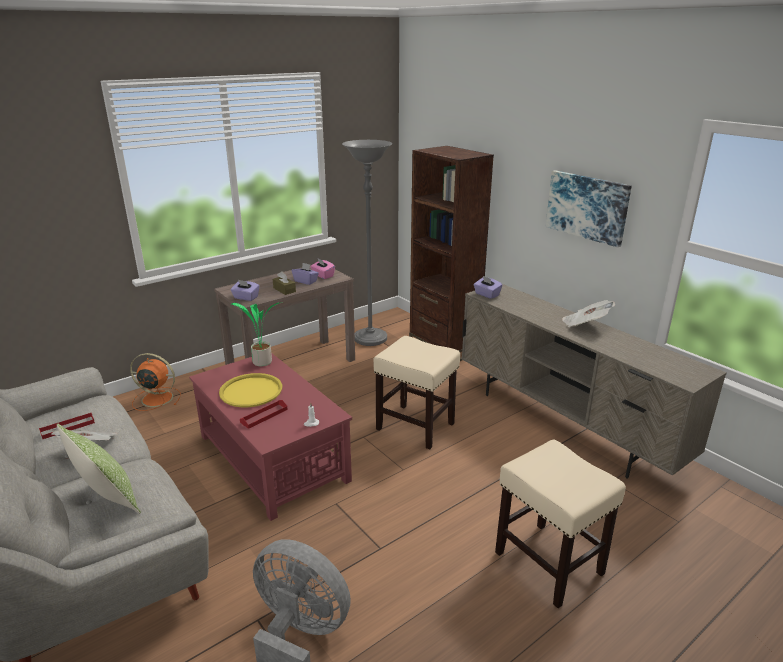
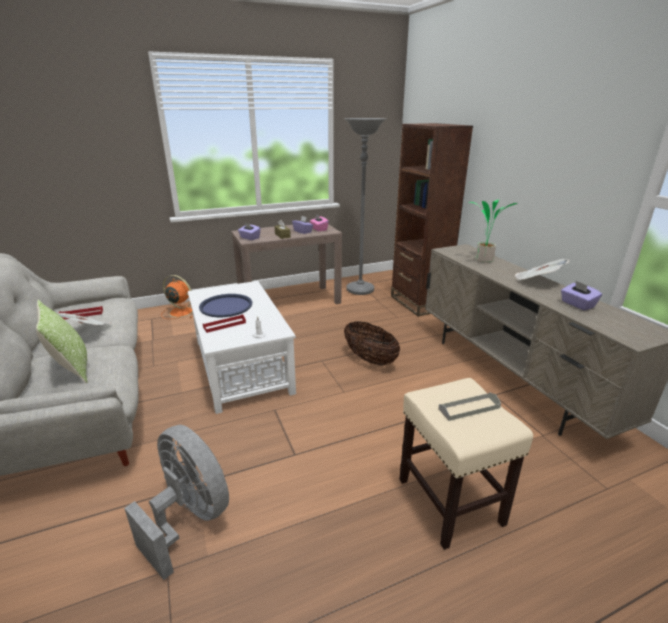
camera: 15 degrees right, 0 degrees up
red coffee table [189,353,352,521] -> white coffee table [188,281,296,414]
yellow tray [219,373,282,407] -> blue tray [199,294,252,317]
potted plant [231,302,281,366] -> potted plant moved to [468,200,518,263]
beige stool [373,336,460,449] -> basket [344,321,400,365]
purple tissue box [474,276,502,299] -> purple tissue box moved to [561,281,602,310]
picture [546,170,632,247] -> none
none -> grey tray [438,392,501,421]

